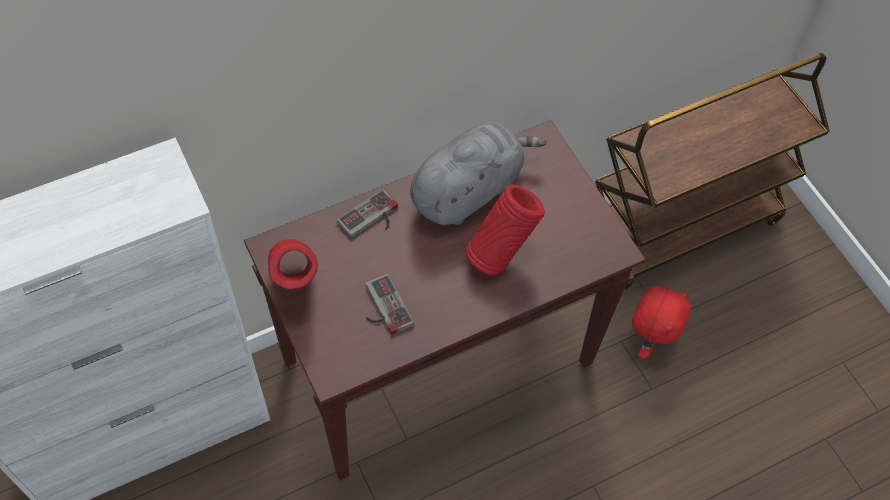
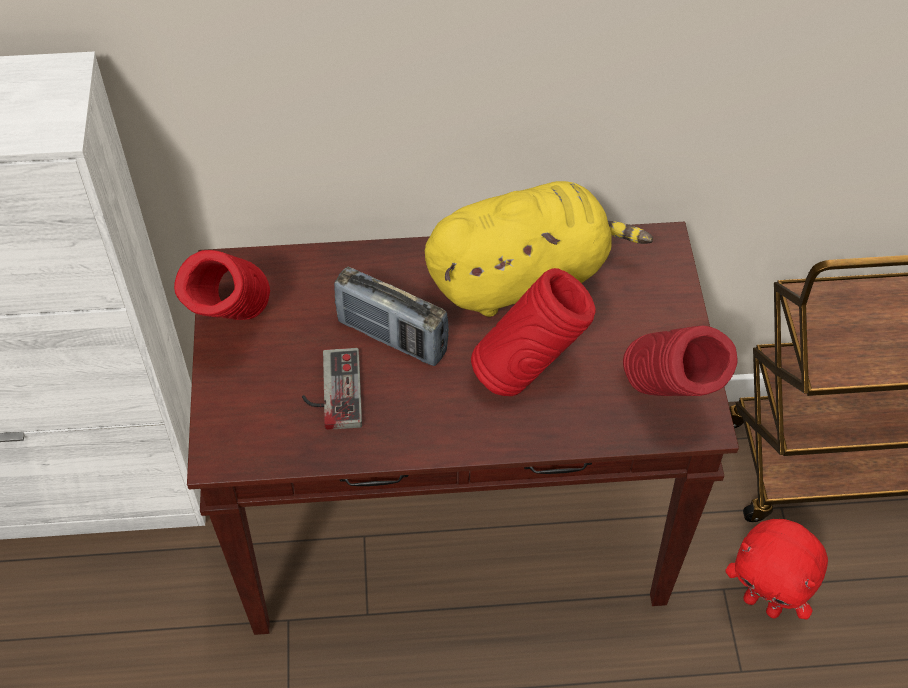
camera: 25 degrees right, 5 degrees down
game controller [337,189,398,238] -> none
grey plush toy [410,121,547,225] -> yellow plush toy [425,181,653,317]
red plush toy [632,286,691,359] -> red plush toy turned 75 degrees clockwise [725,519,828,619]
none -> radio [334,267,449,366]
none -> red vase [623,326,737,396]

